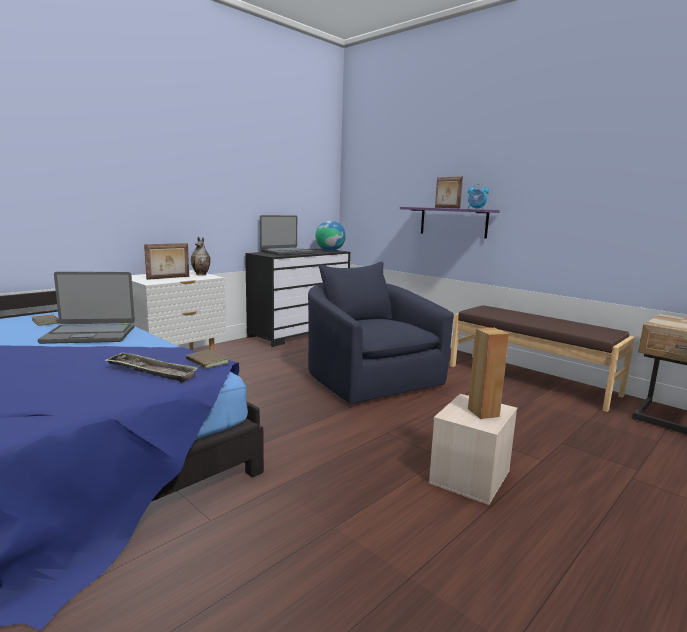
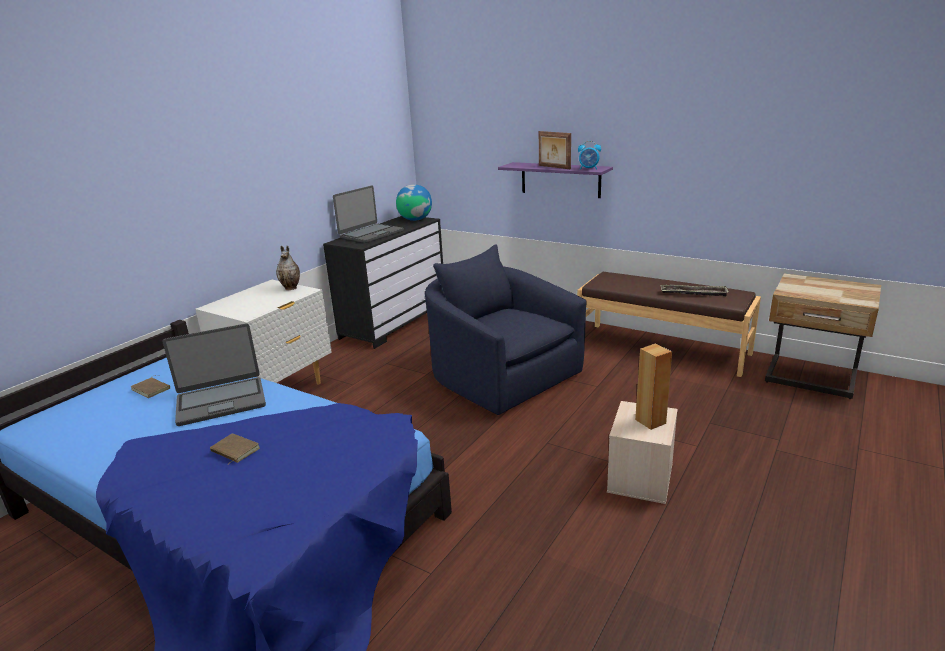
camera: 10 degrees left, 10 degrees up
tray [105,352,199,383] -> tray moved to [660,285,728,296]
picture frame [144,243,189,280] -> none
brown book [186,350,229,369] -> brown book moved to [210,433,260,463]

